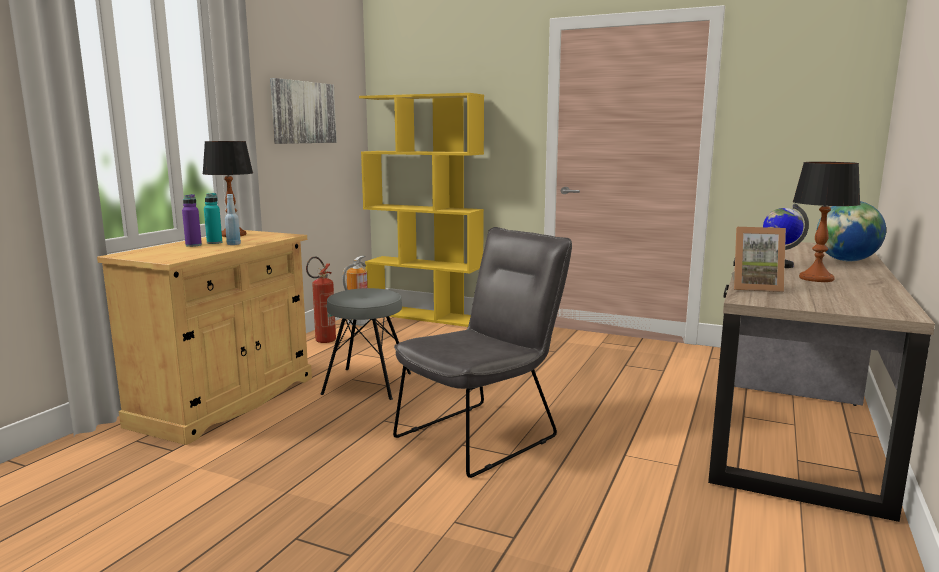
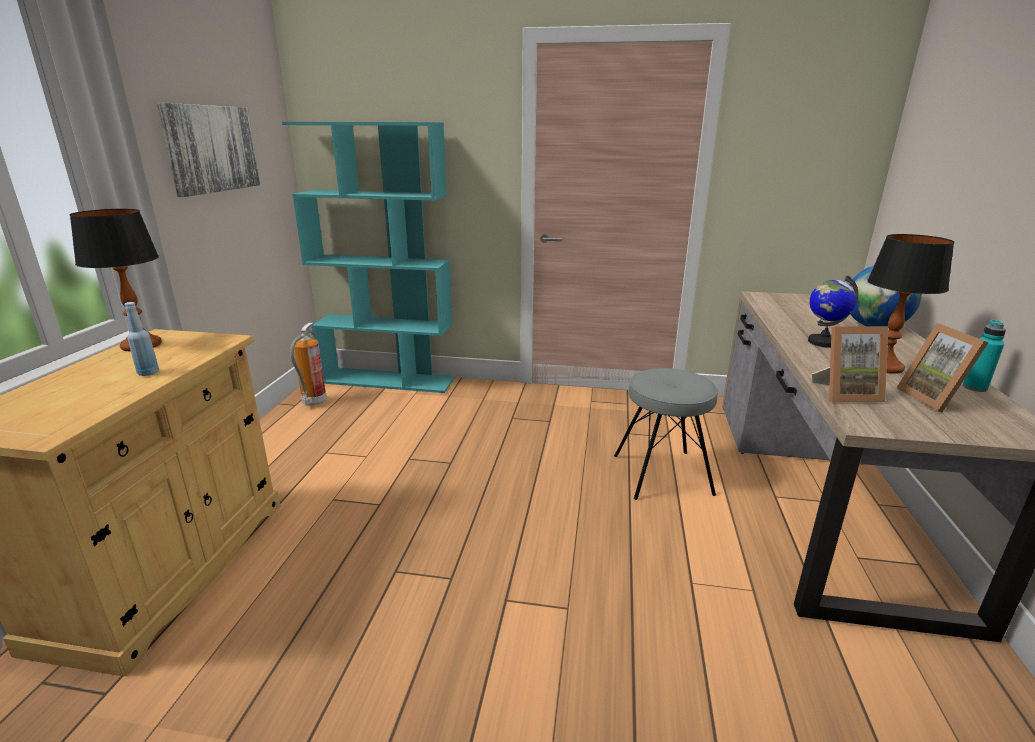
camera: 15 degrees left, 10 degrees up
purple bottle [182,194,202,247] -> none
turquoise bottle [204,193,222,244] -> turquoise bottle moved to [963,320,1006,392]
fire extinguisher [306,256,336,343] -> none
grey stool [321,288,411,400] -> grey stool moved to [614,368,718,500]
yellow bookcase [359,93,484,327] -> turquoise bookcase [282,122,455,393]
grey chair [393,227,572,478] -> none
none -> picture frame [896,323,989,412]

